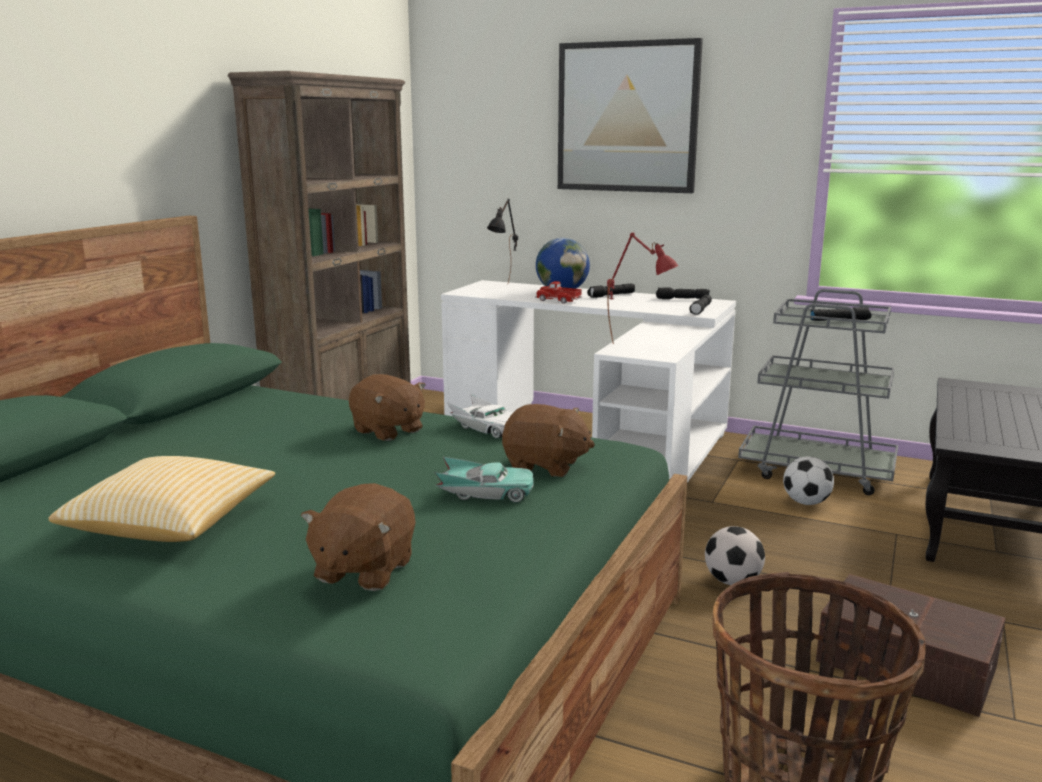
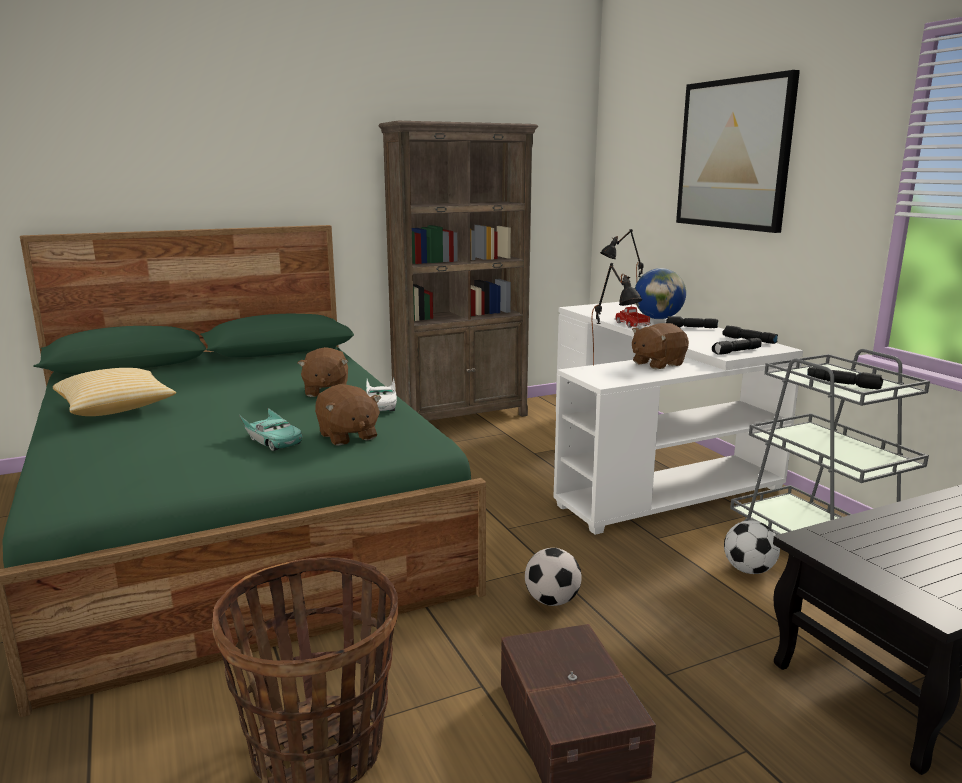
camera: 40 degrees right, 0 degrees up
brown plush toy [301,483,416,591] -> brown plush toy moved to [632,323,689,370]
red table lamp [607,233,678,344] -> black table lamp [591,263,642,366]

